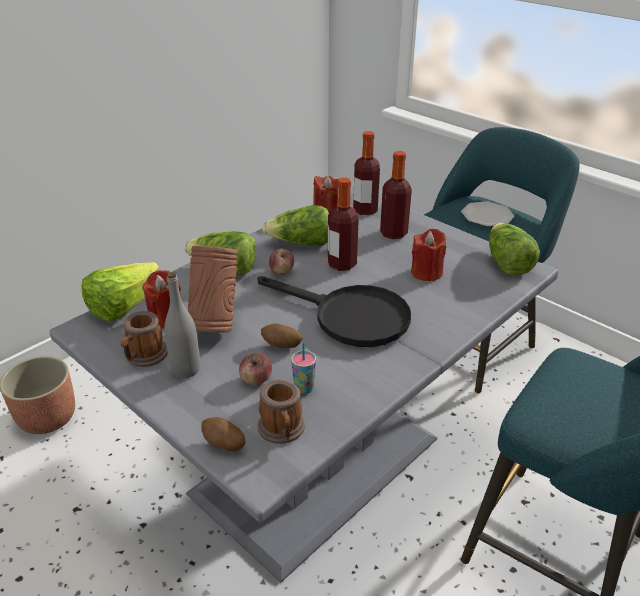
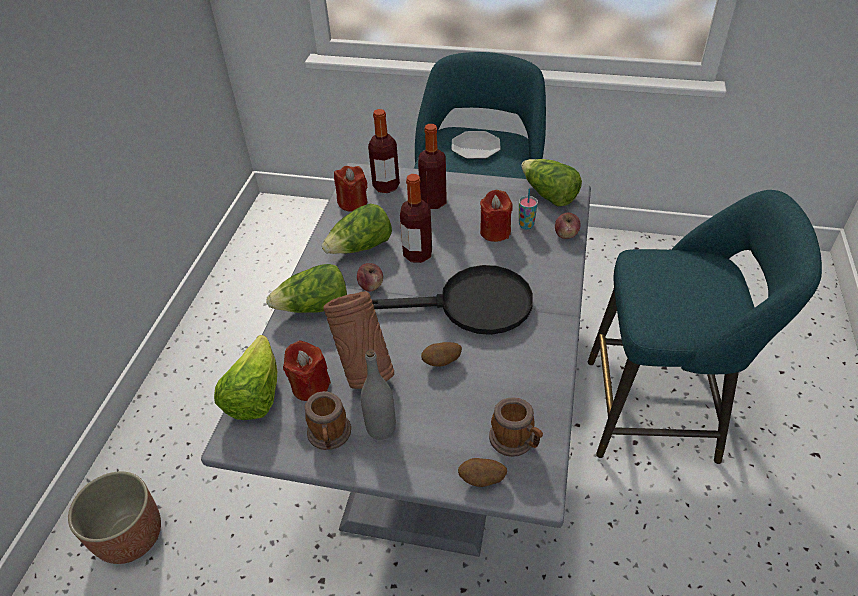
camera: 30 degrees left, 10 degrees up
apple [239,353,272,386] -> apple moved to [555,213,580,239]
cup [291,342,316,394] -> cup moved to [519,189,538,230]

